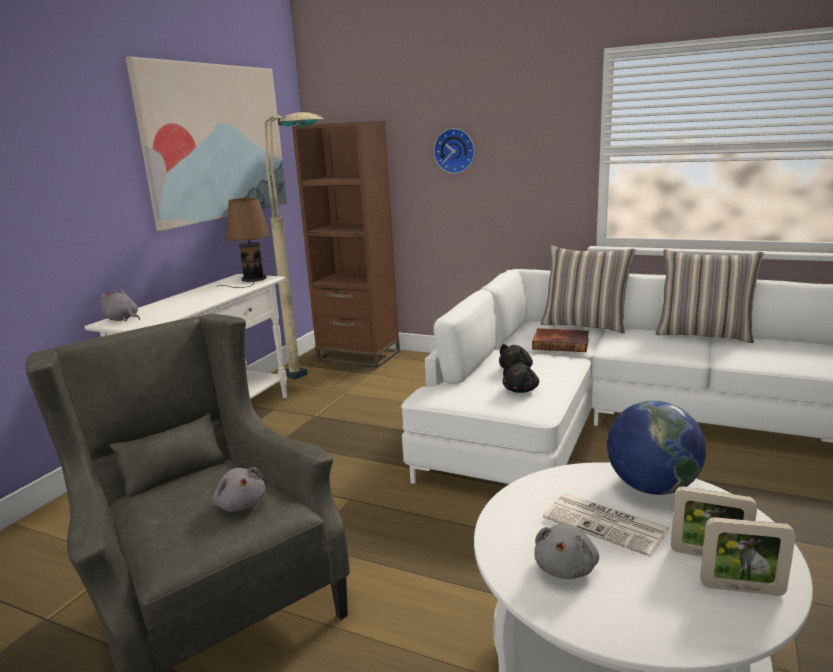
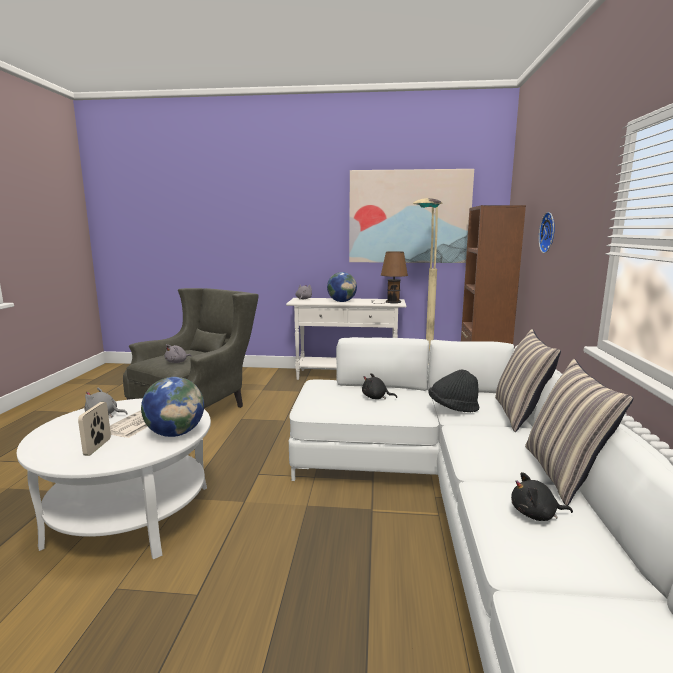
camera: 70 degrees right, 5 degrees down
black plush toy [503,364,539,393] -> black plush toy moved to [511,472,573,521]
book [532,328,589,352] -> black hat [429,369,479,412]
picture frame [700,517,796,596] -> none
none -> globe [327,272,357,302]

